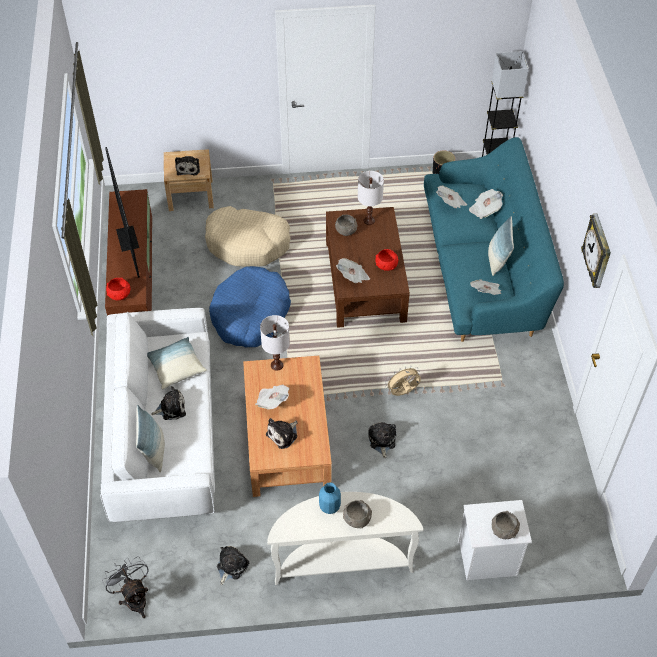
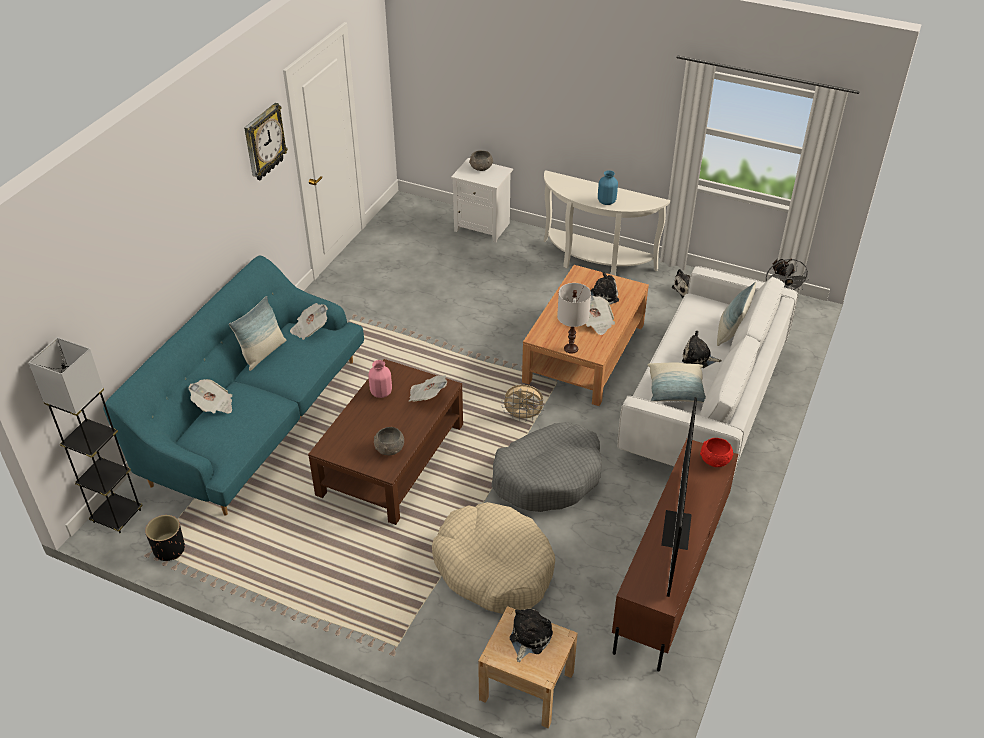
camera: 150 degrees left, 10 degrees down
blue dog bed [209,266,291,347] -> grey dog bed [491,422,602,512]
grey bowl [343,500,372,528] -> none
white table lamp [358,171,384,225] -> none
plush toy [368,422,396,458] -> none
red bowl [375,249,399,271] -> pink vase [368,360,392,398]
beige fan [385,365,421,396] -> beige fan moved to [503,385,545,421]
newspaper [436,186,467,208] -> none

